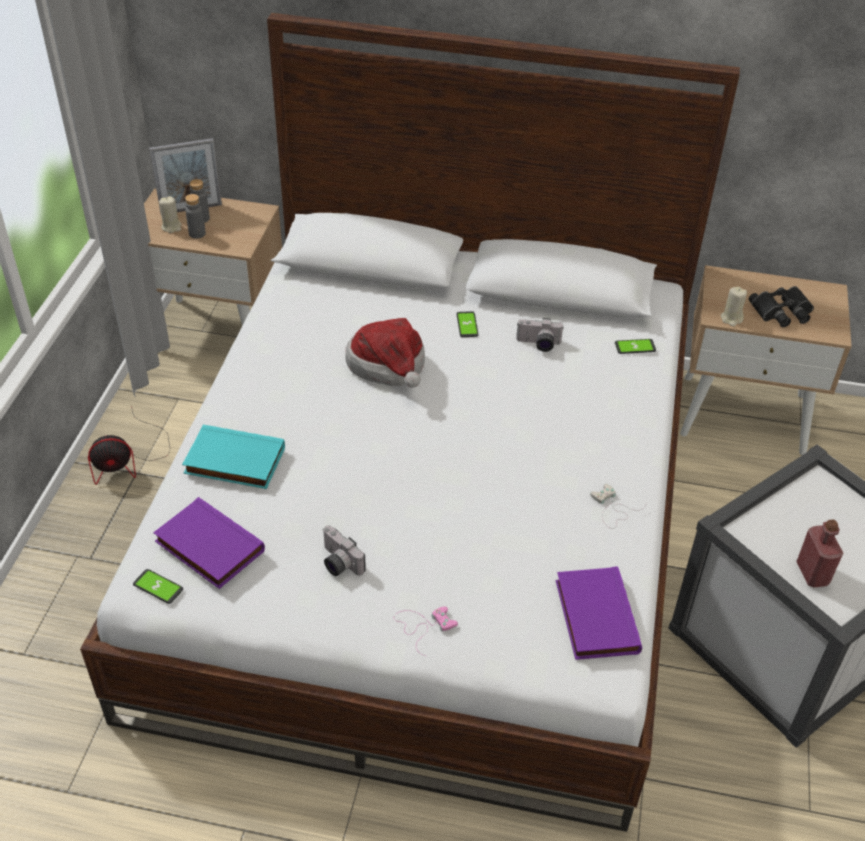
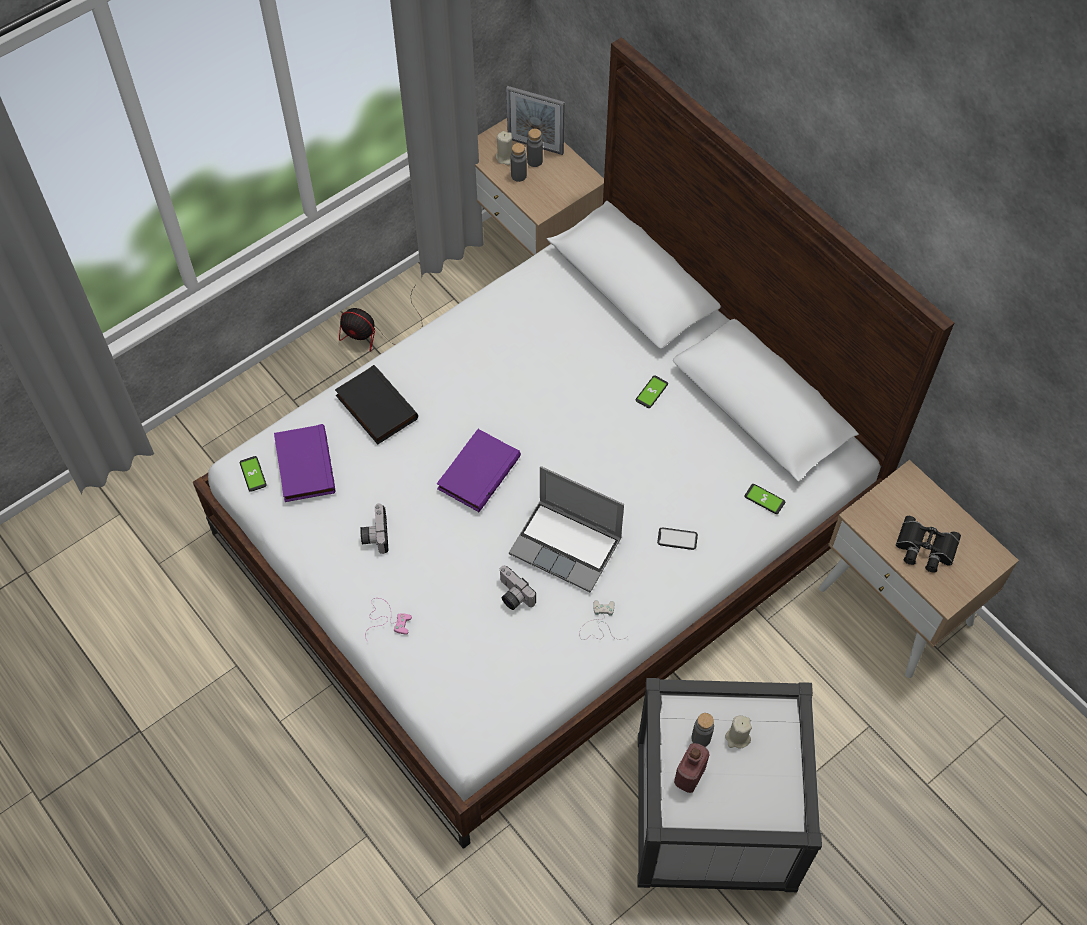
camera: 40 degrees right, 15 degrees up
turquoise book [182,425,285,489] -> black book [335,365,418,445]
hat [345,318,425,387] -> none
camera [516,318,564,352] -> camera moved to [499,566,536,610]
purple book [556,566,642,660] -> purple book moved to [437,429,521,512]
beige candle [721,287,747,326] -> beige candle moved to [725,715,752,749]
none -> laptop [509,466,624,593]
none -> phone [657,527,698,550]
none -> grey bottle [691,713,714,747]

